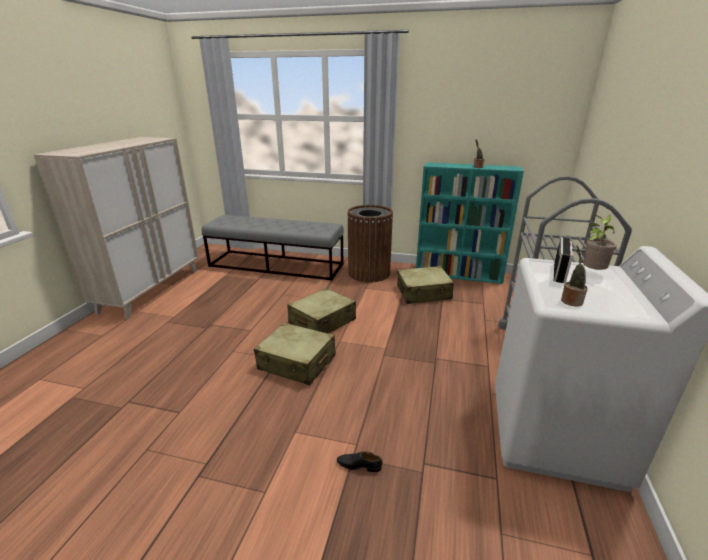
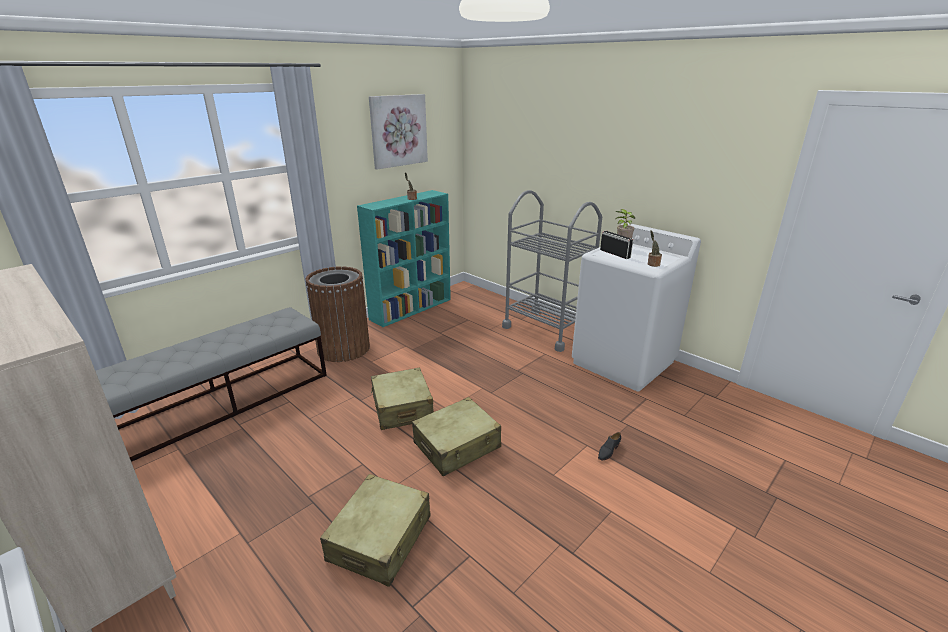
camera: 60 degrees left, 0 degrees up
beige suitcase [397,266,454,304] -> beige suitcase moved to [320,474,430,587]
none -> picture [369,94,428,170]

